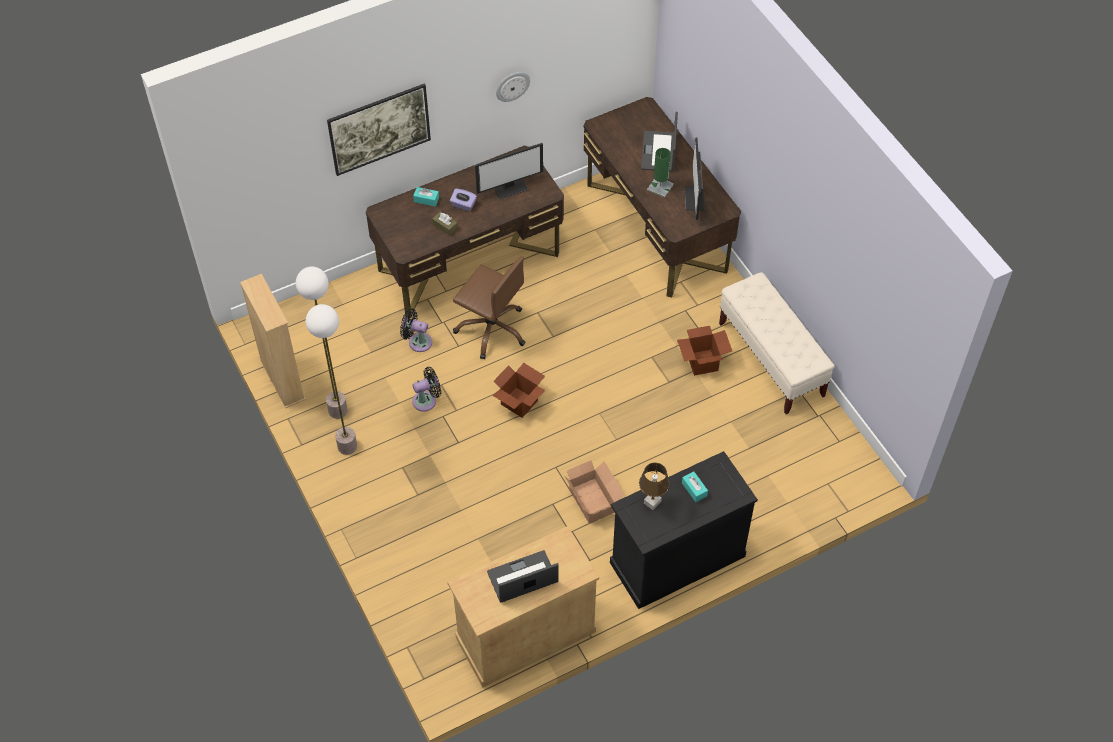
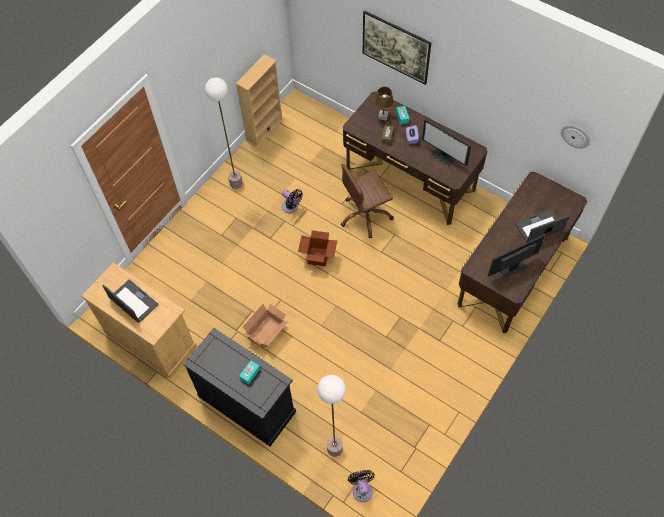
camera: 65 degrees right, 5 degrees up
floor lamp [296,267,348,419] -> floor lamp moved to [317,375,346,457]
black fan [400,309,432,352] -> black fan moved to [348,470,375,502]
brown office chair [453,256,526,359] -> brown office chair turned 60 degrees clockwise [341,164,394,238]
wall clock [496,72,530,102] -> wall clock moved to [561,125,590,149]
brown table lamp [639,463,670,510] -> brown table lamp moved to [374,87,394,121]
green table lamp [647,148,674,197] -> none
cardboard box [677,326,732,376] -> none
beige bench [719,272,835,414] -> none

